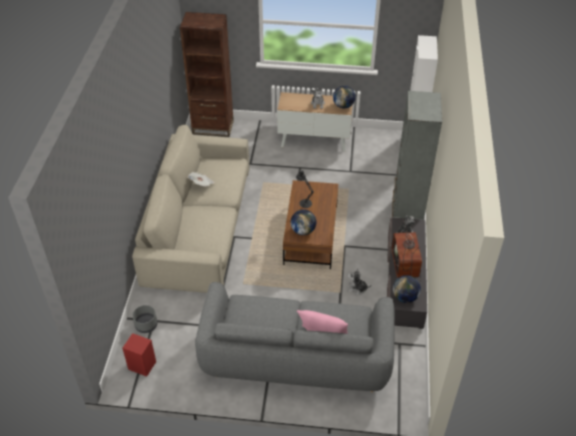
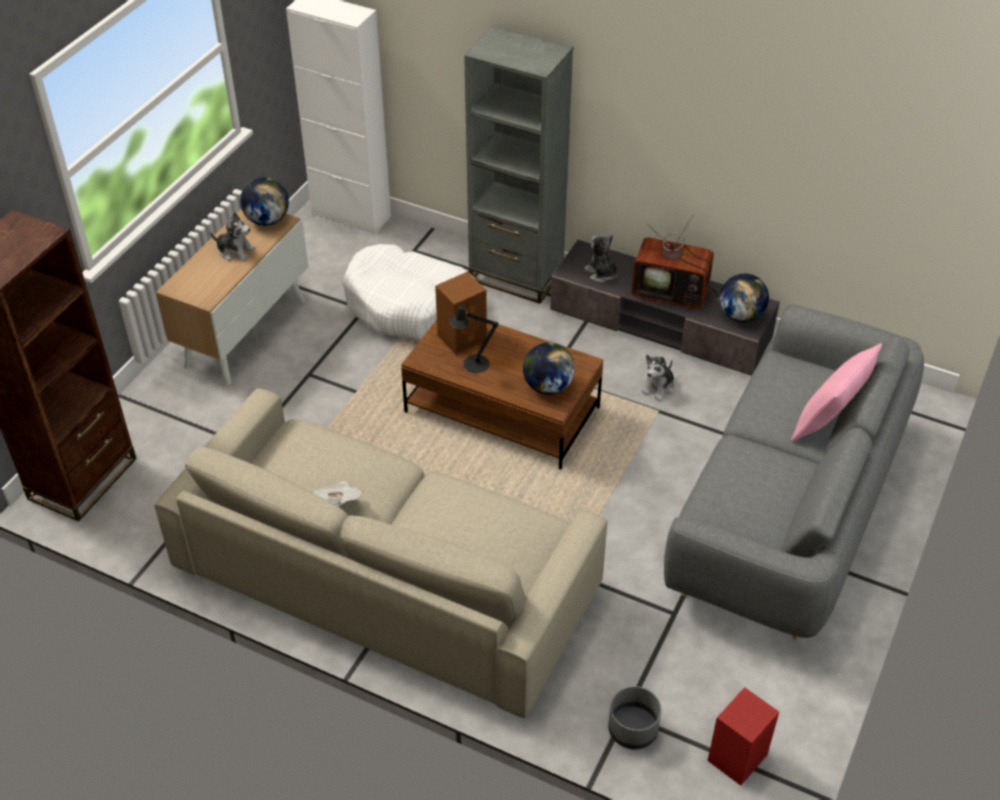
camera: 70 degrees left, 0 degrees up
none -> white dog bed [342,244,475,339]
none -> brown speaker [435,272,487,354]

